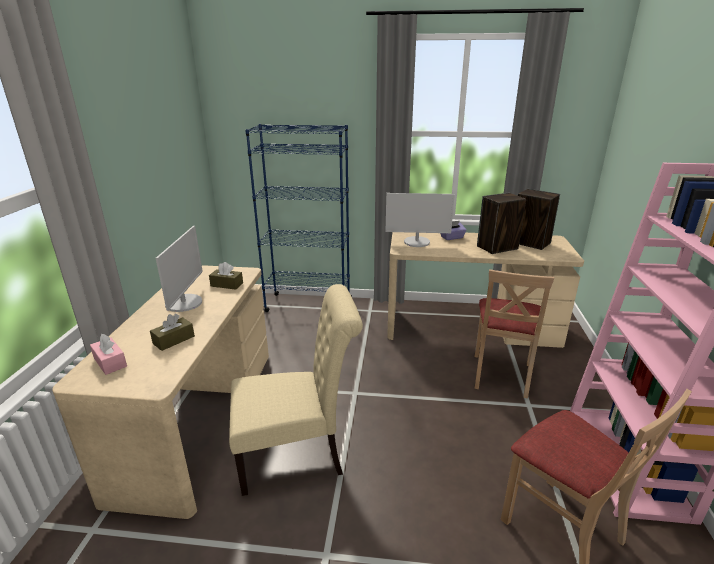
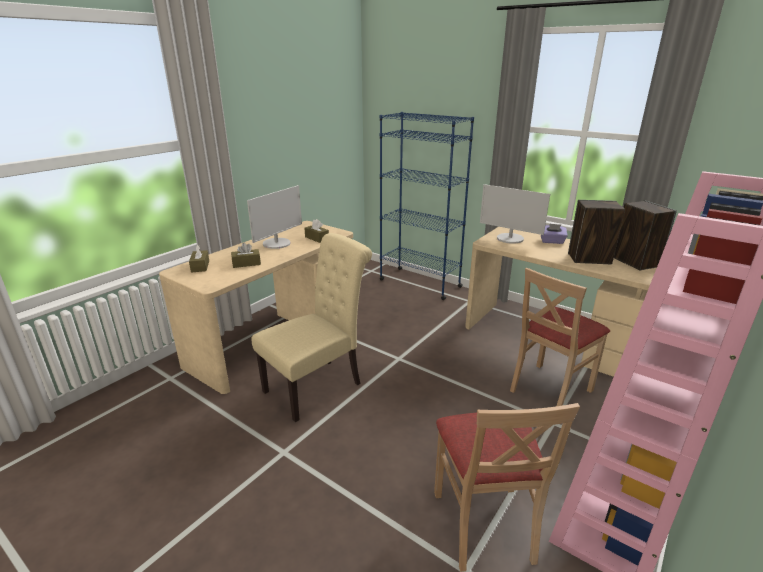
camera: 30 degrees right, 0 degrees up
pink tissue box [90,334,127,375] -> brown tissue box [189,245,209,273]
beige chair [229,284,363,496] -> beige chair turned 60 degrees counterclockwise [251,233,372,422]

